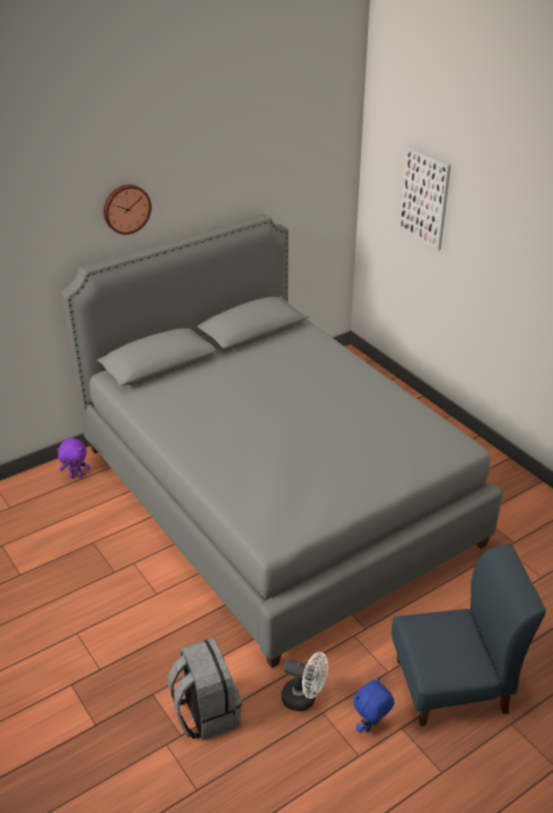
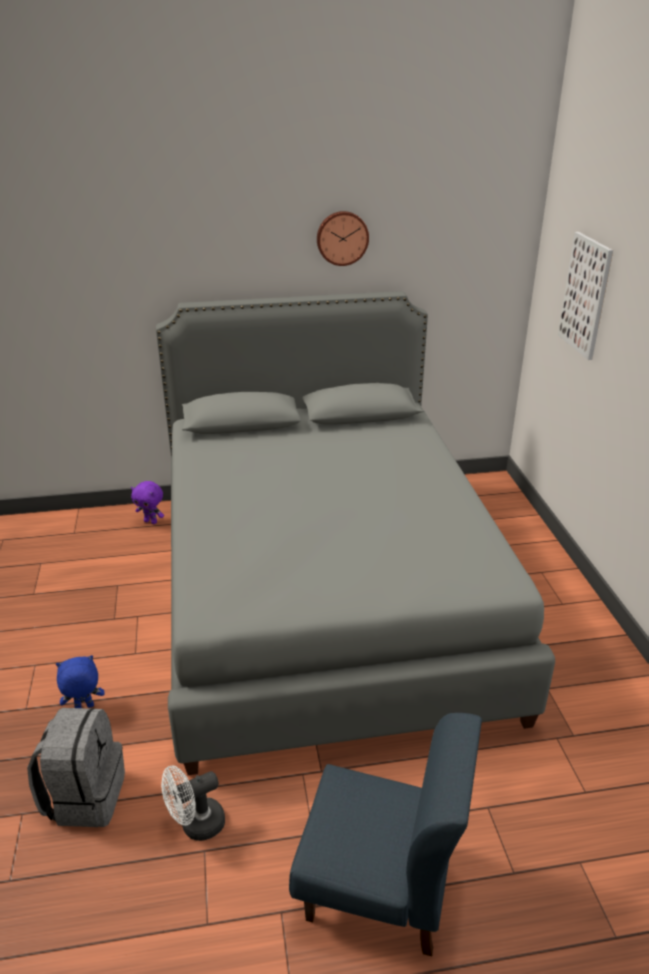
camera: 25 degrees right, 5 degrees down
wall clock [104,184,151,235] -> wall clock moved to [317,211,369,266]
white fan [281,652,328,711] -> white fan turned 105 degrees clockwise [161,765,225,841]
blue plush toy [353,678,394,733] -> blue plush toy moved to [56,655,105,708]

